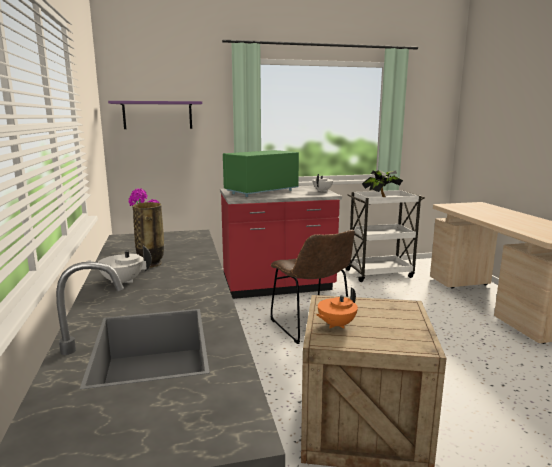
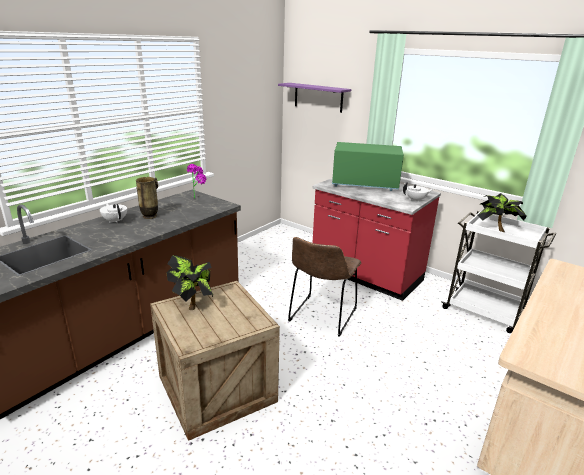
camera: 50 degrees right, 10 degrees up
orange teapot [316,287,358,328] -> potted plant [166,255,213,310]

